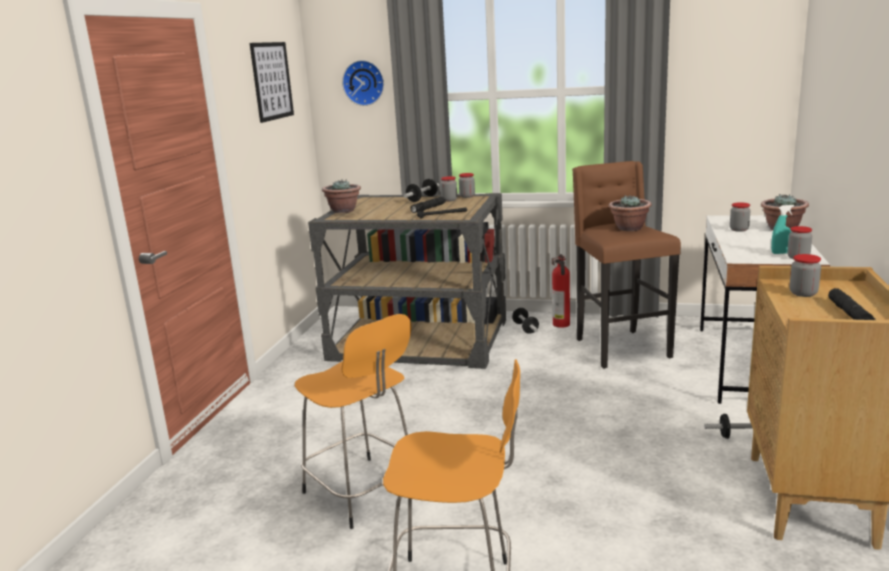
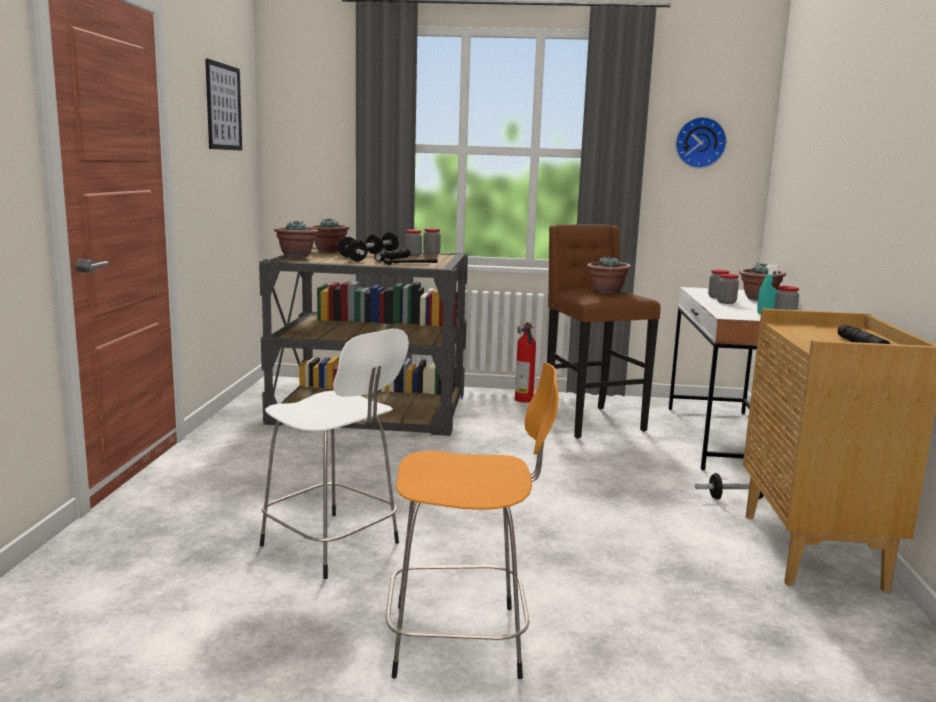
camera: 10 degrees left, 5 degrees down
orange stool [295,314,411,529] -> white stool [260,329,409,579]
wall clock [342,60,384,106] -> wall clock moved to [675,117,727,169]
dumbbell [512,308,539,334] -> dumbbell moved to [338,237,368,262]
jar [790,254,821,297] -> jar moved to [717,274,739,304]
none -> potted plant [308,219,350,253]

